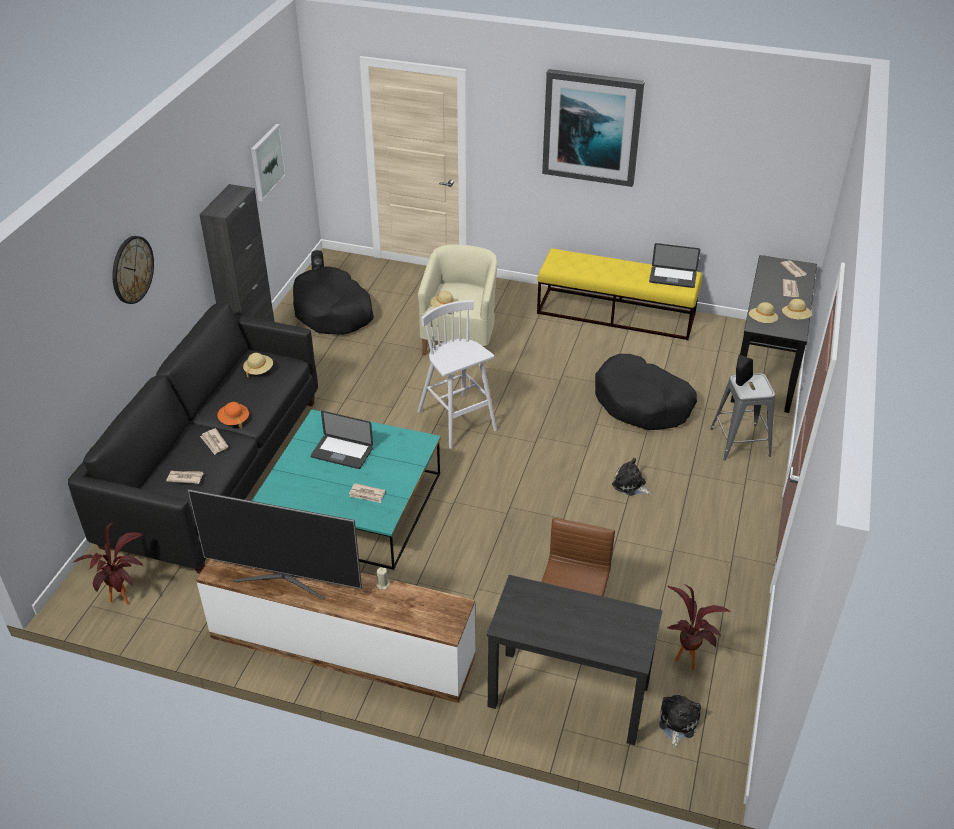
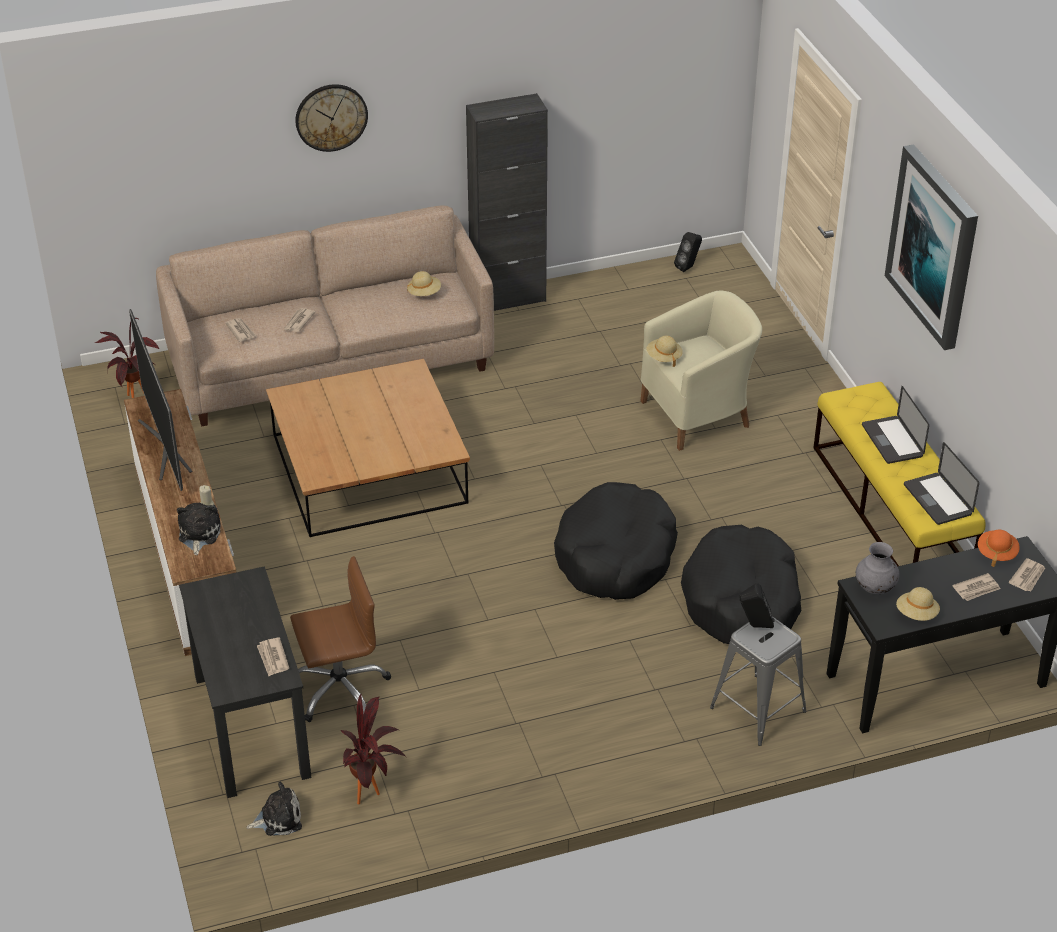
camera: 55 degrees right, 0 degrees up
black sofa [68,302,318,574] -> beige sofa [156,205,494,427]
orange hat [217,402,249,429] -> orange hat moved to [978,530,1020,567]
picture [251,124,286,202] -> none
turquoise coffee table [252,409,441,570] -> brown coffee table [266,359,470,537]
black dog bed [293,266,374,335] -> black dog bed moved to [554,482,678,600]
laptop [311,411,373,469] -> laptop moved to [862,386,929,464]
newspaper [349,483,385,503] -> newspaper moved to [257,637,289,676]
white stool [417,300,497,449] -> none
plush toy [612,458,652,496] -> plush toy moved to [177,503,221,555]
beige hat [749,302,778,323] -> grey vase [856,542,900,594]

